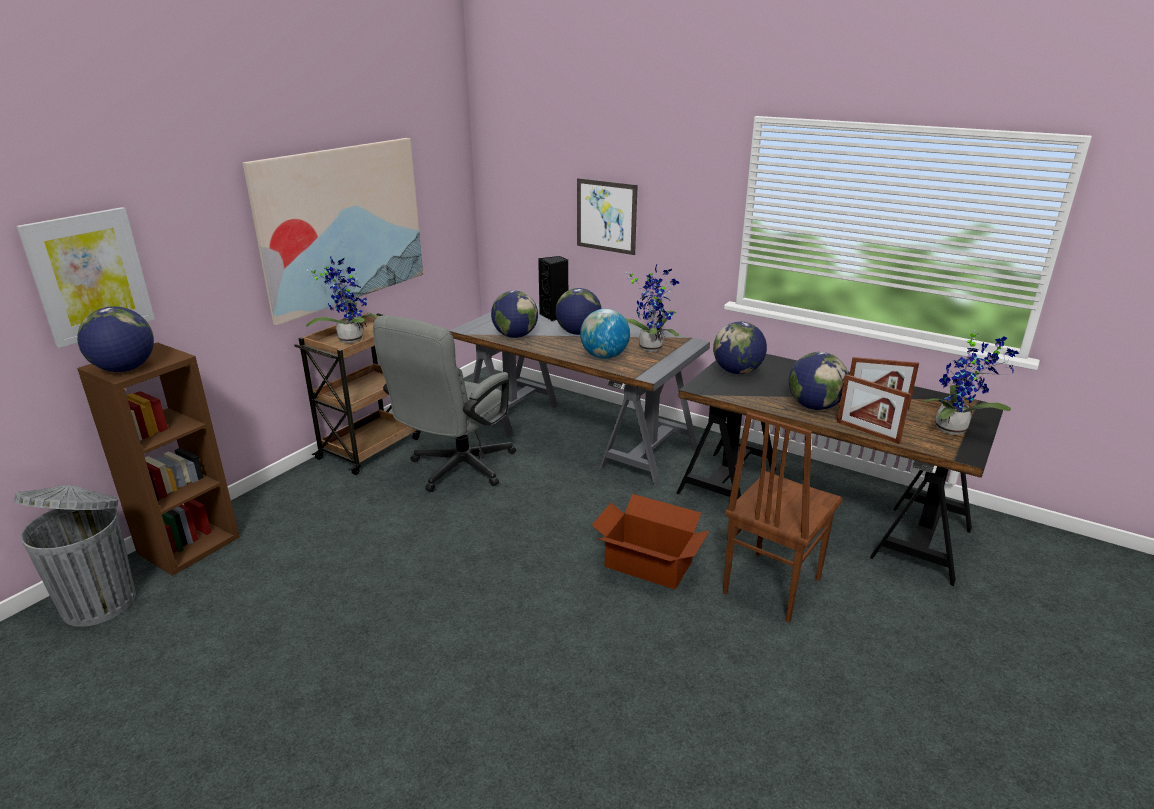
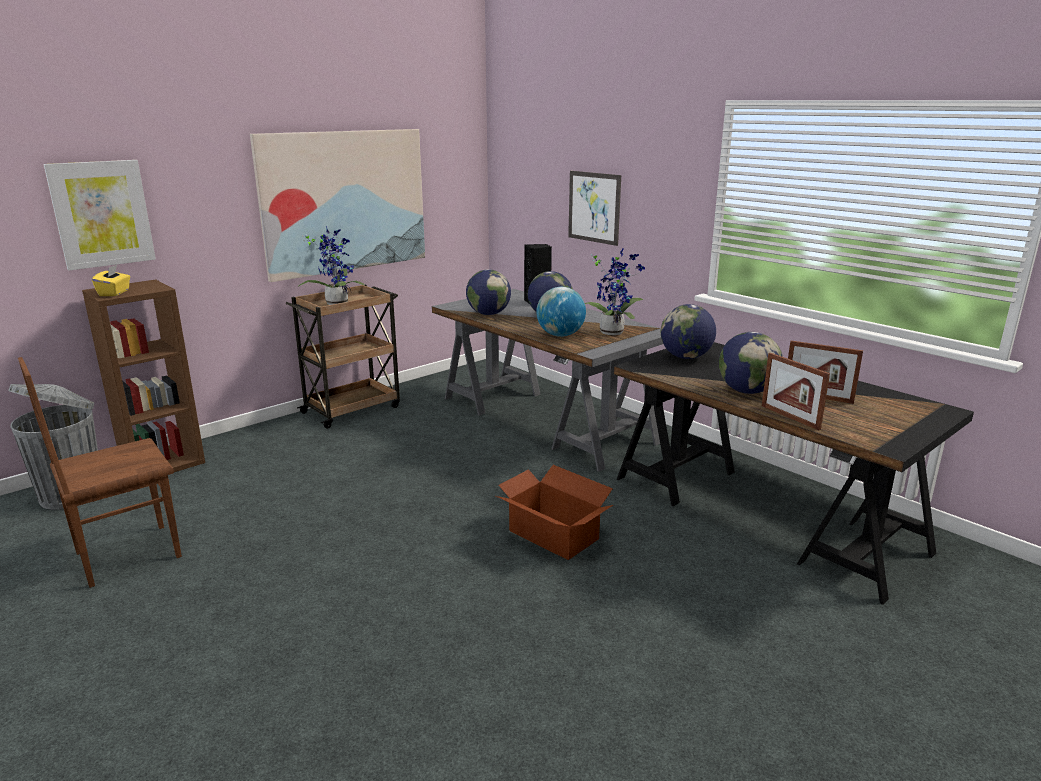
camera: 15 degrees right, 5 degrees down
globe [77,306,154,372] -> yellow tissue box [92,265,130,296]
grey office chair [373,315,516,492] -> none
brown chair [723,412,843,623] -> brown chair moved to [18,357,182,588]
potted plant [924,330,1020,435] -> none

